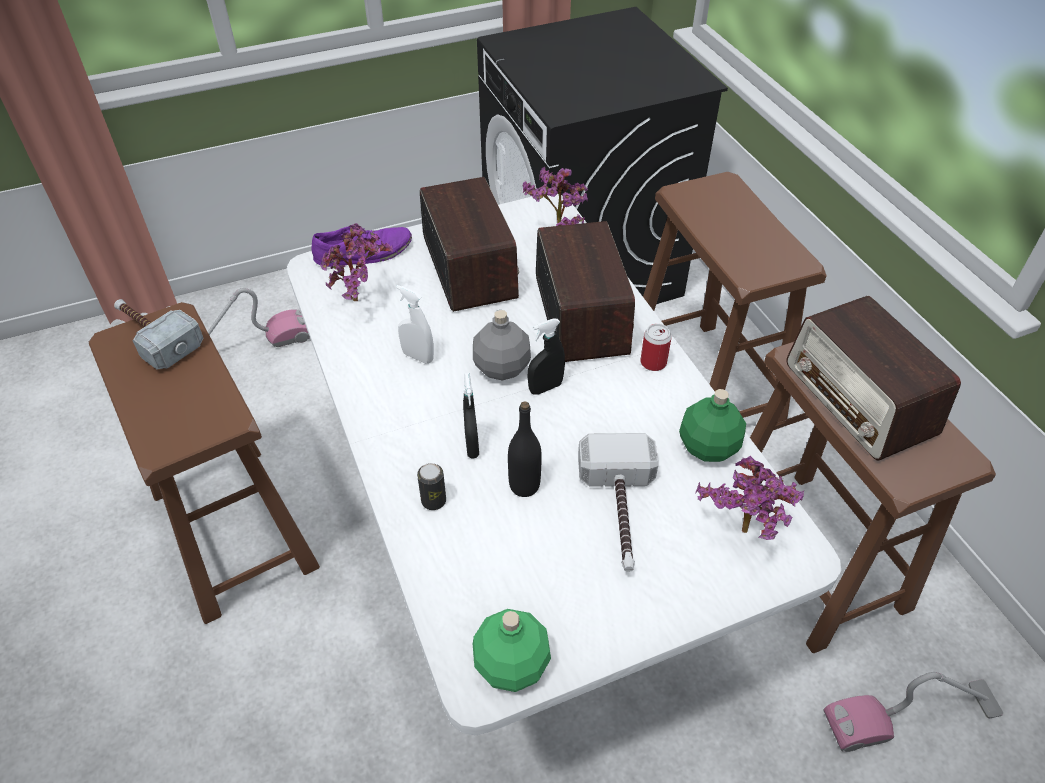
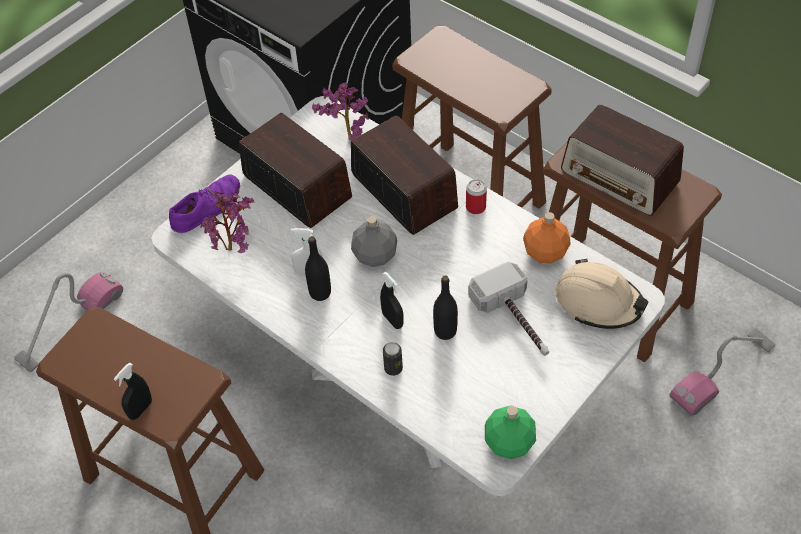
camera: 25 degrees left, 5 degrees up
hammer [114,299,204,370] -> none
black spray bottle [528,318,565,395] -> black spray bottle moved to [114,363,152,420]
green bottle [679,389,746,462] -> orange bottle [523,212,570,264]
potted plant [695,456,804,540] -> beige hard hat [556,259,649,329]
none -> black bottle [305,236,331,301]

